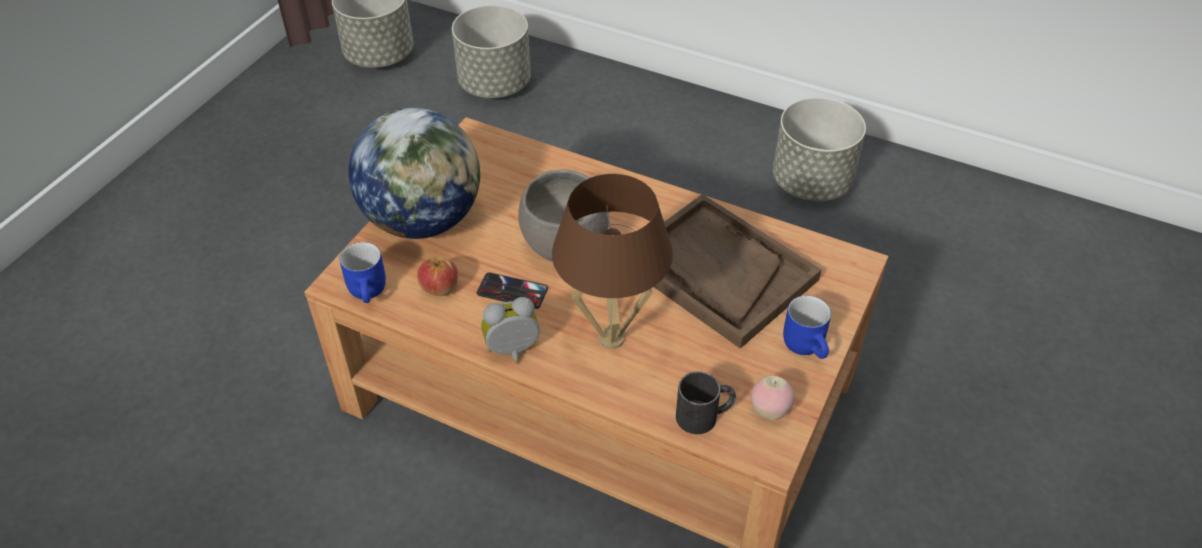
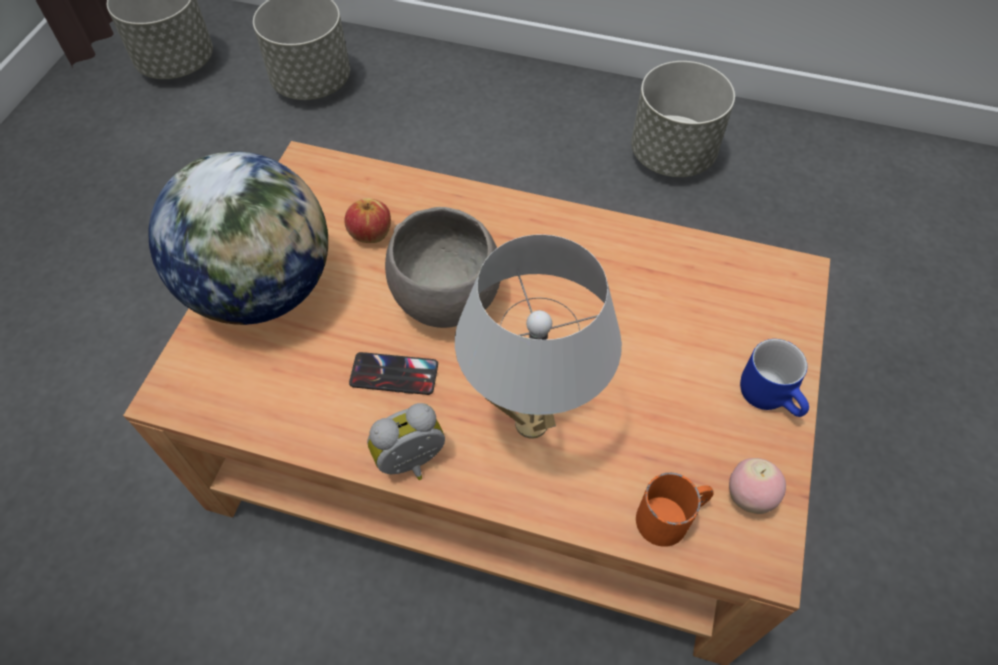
camera: 10 degrees left, 10 degrees up
blue mug [339,242,386,303] -> none
apple [417,257,458,296] -> apple moved to [344,198,391,243]
brown table lamp [552,174,673,349] -> white table lamp [455,234,622,439]
brown tray [654,194,821,349] -> none
black mug [676,371,736,434] -> orange mug [636,473,714,547]

